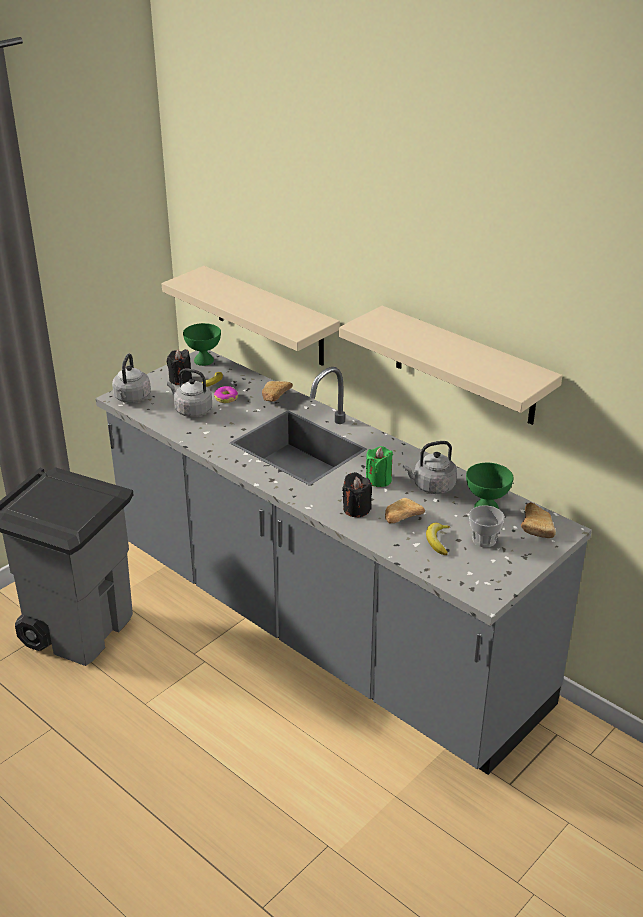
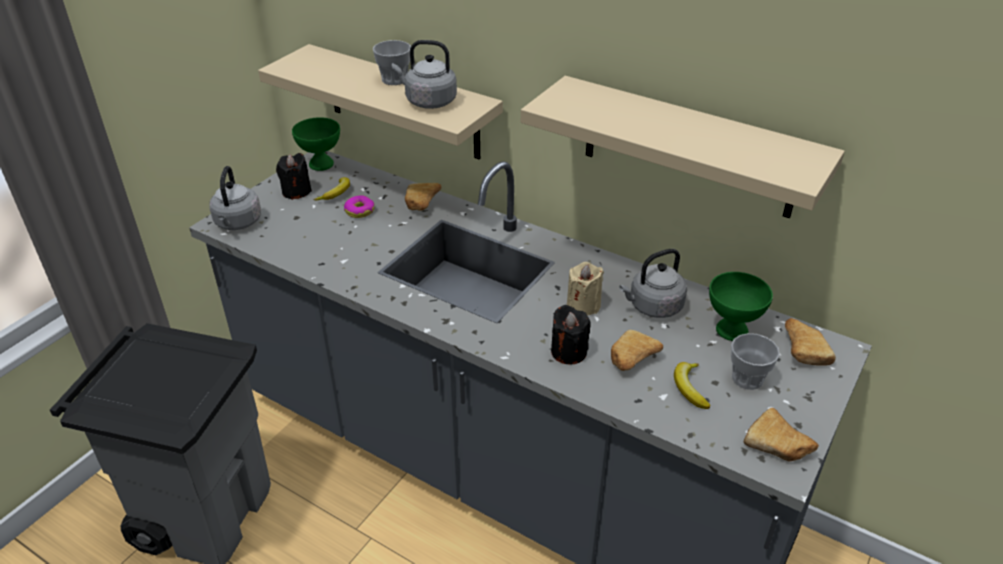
camera: 10 degrees left, 5 degrees up
grey kettle [167,368,212,417] -> grey kettle moved to [392,40,457,109]
green candle [366,446,393,487] -> beige candle [567,262,604,315]
none -> cup [373,40,411,85]
none -> bread [744,408,819,461]

